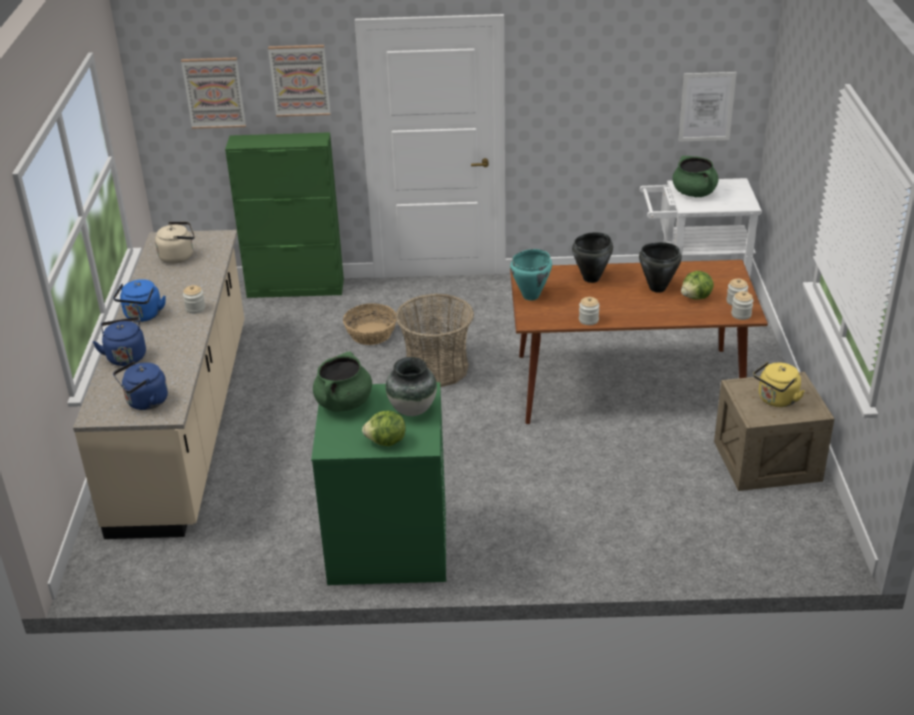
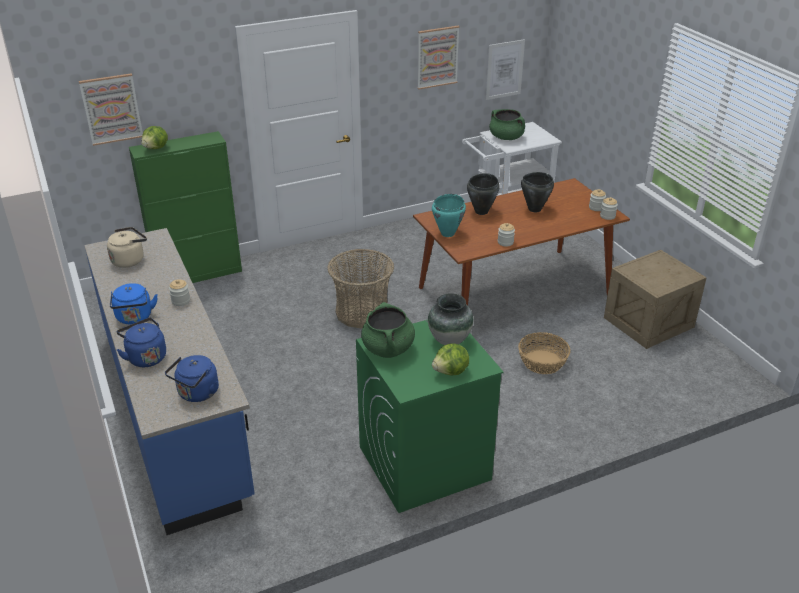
camera: 25 degrees left, 0 degrees up
beige counter [73,230,244,539] -> blue counter [84,228,255,535]
picture [268,45,331,117] -> picture moved to [417,26,460,89]
basket [343,303,396,345] -> basket moved to [518,332,570,374]
lettuce [681,271,714,299] -> lettuce moved to [141,126,168,149]
yellow kettle [753,362,805,407] -> none

